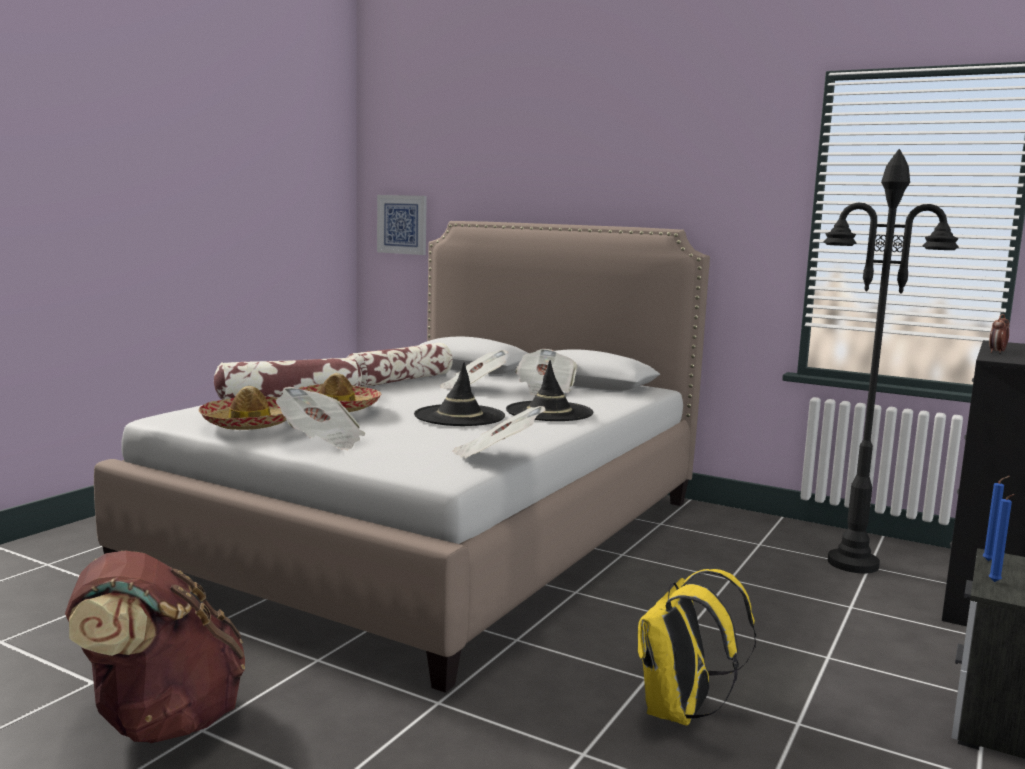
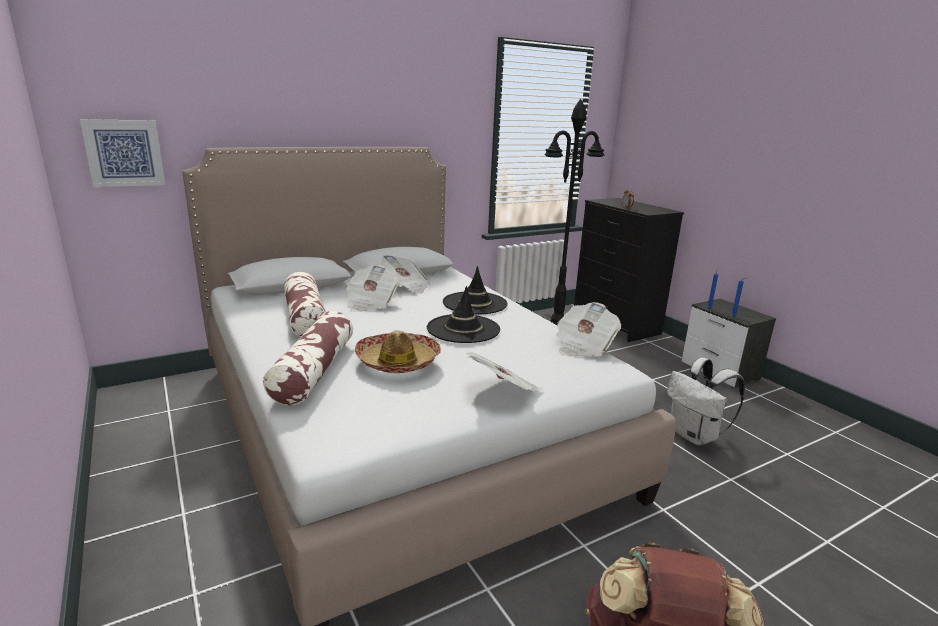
camera: 60 degrees left, 10 degrees up
hat [199,386,286,430] -> none
yellow backpack [638,569,756,726] -> white backpack [667,358,745,445]

